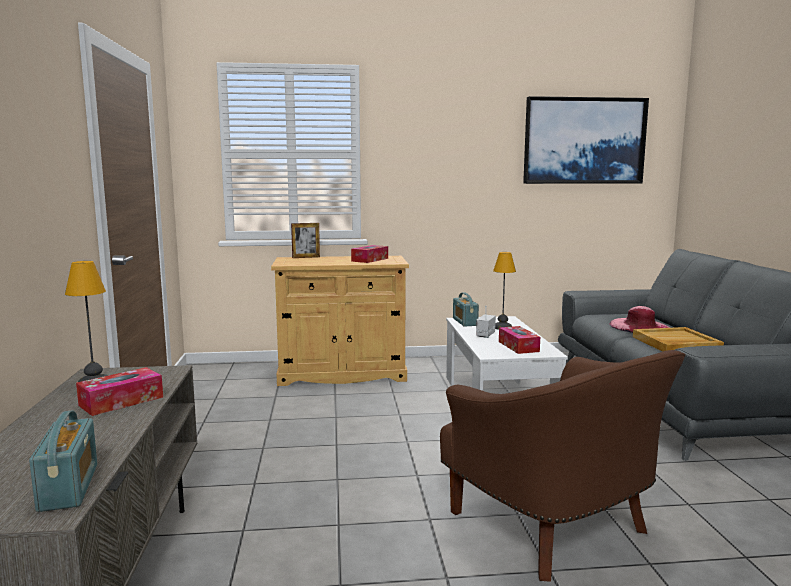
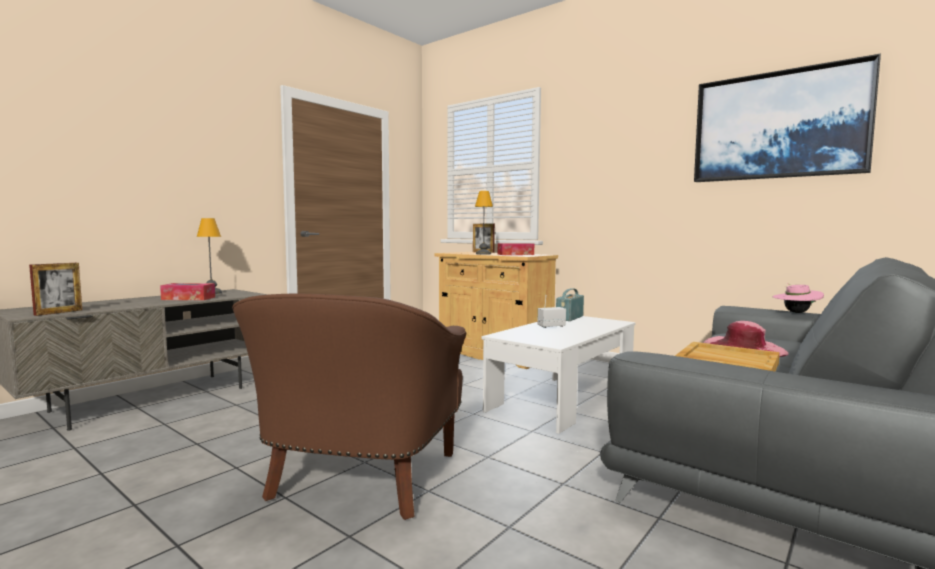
camera: 45 degrees right, 5 degrees down
radio [29,411,97,512] -> picture frame [29,263,82,316]
table lamp [493,252,516,330] -> table lamp moved to [475,191,493,255]
tissue box [499,326,540,354] -> none
none -> pink hat [773,283,824,313]

